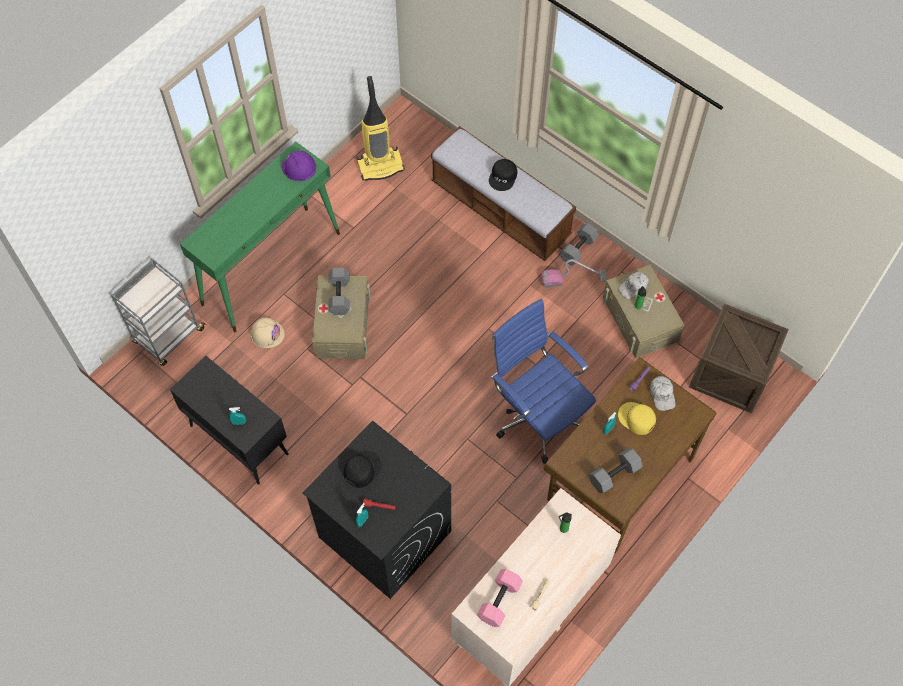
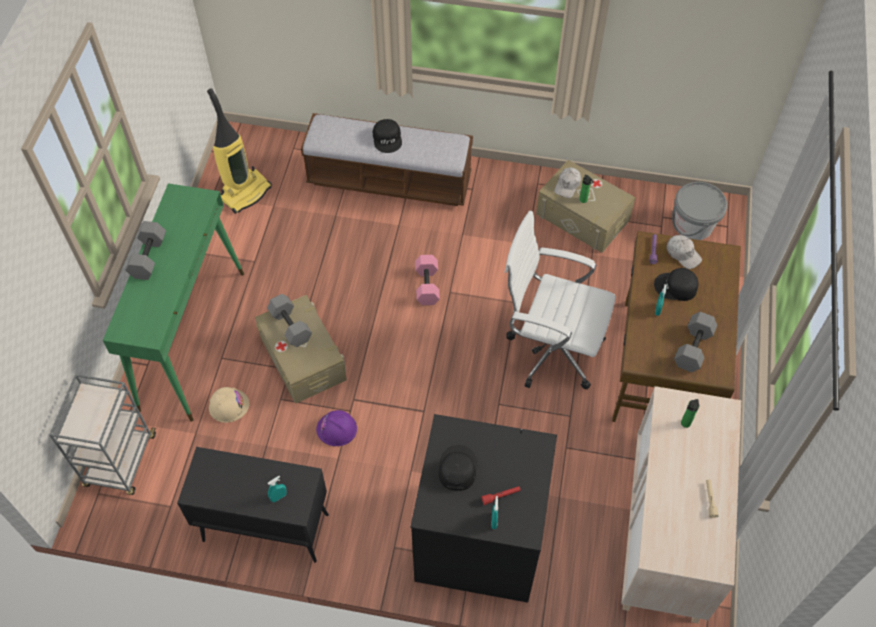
camera: 30 degrees left, 5 degrees down
purple hard hat [282,151,316,181] -> purple hard hat moved to [316,410,357,446]
pink dumbbell [477,569,523,627] -> pink dumbbell moved to [415,255,440,305]
blue office chair [491,299,596,464] -> white office chair [505,211,616,390]
vacuum cleaner [541,259,607,288] -> none
grey dumbbell [559,223,599,266] -> grey dumbbell moved to [125,221,166,280]
yellow cap [618,402,656,435] -> black cap [654,268,698,301]
crate [689,304,789,413] -> grey bucket [672,182,727,240]

